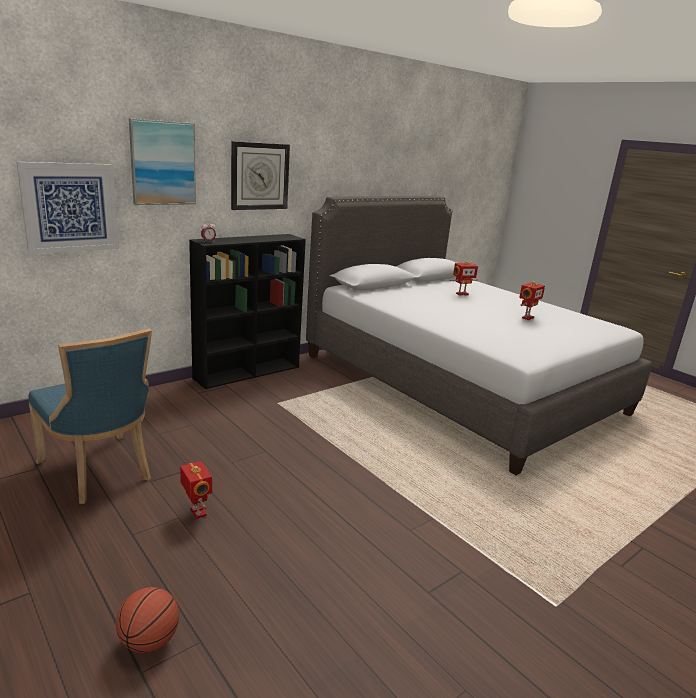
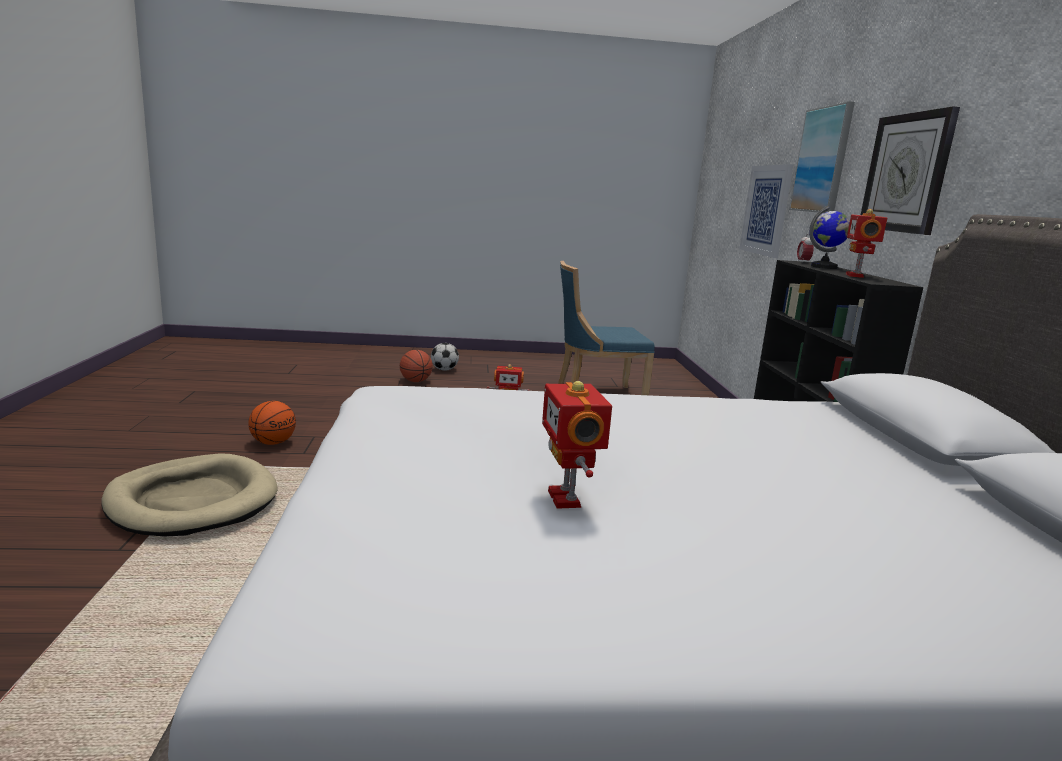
camera: 125 degrees right, 5 degrees down
toy robot [450,261,478,296] -> toy robot moved to [846,209,887,278]
none -> beige dog bed [101,454,278,536]
none -> basketball [248,401,296,445]
none -> football [431,343,459,371]
none -> globe [809,206,850,269]

